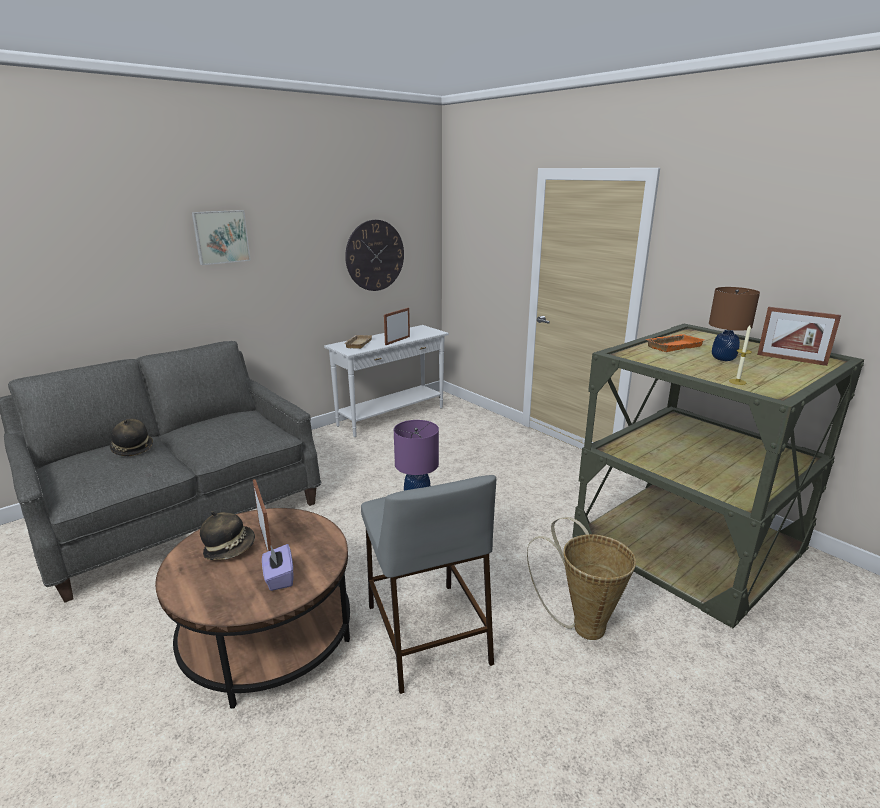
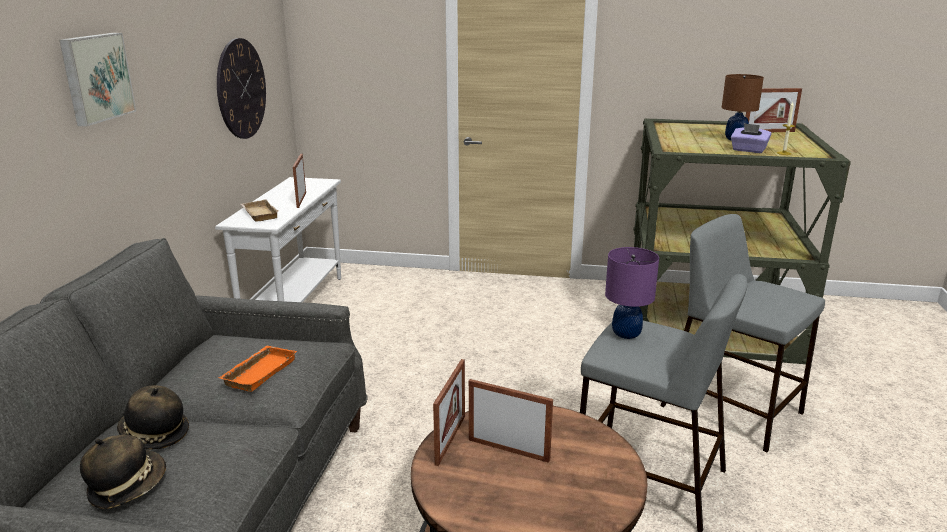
camera: 40 degrees left, 0 degrees up
hat [200,511,255,560] -> hat moved to [80,434,166,509]
purple tissue box [262,544,293,591] -> purple tissue box moved to [731,123,772,153]
basket [527,517,636,640] -> grey stool [660,214,825,452]
orange tray [646,334,704,352] -> orange tray moved to [218,346,297,392]
none -> picture frame [433,359,465,466]

